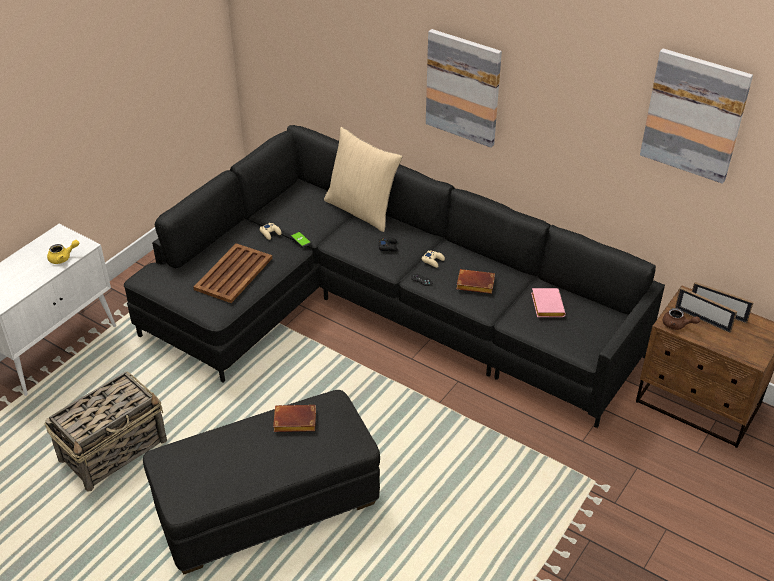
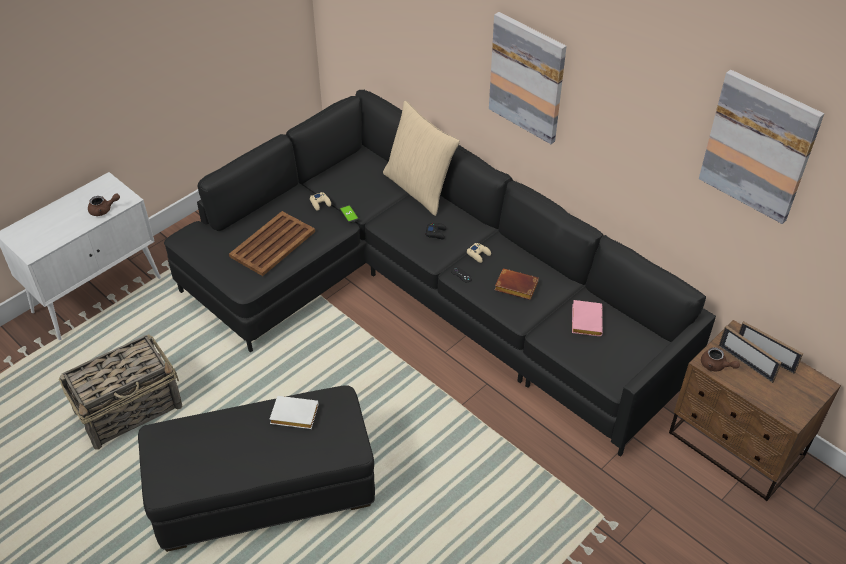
camera: 10 degrees right, 5 degrees up
yellow teapot [47,240,79,264] -> brown teapot [88,194,120,216]
brown book [273,405,316,432] -> white book [269,396,318,429]

